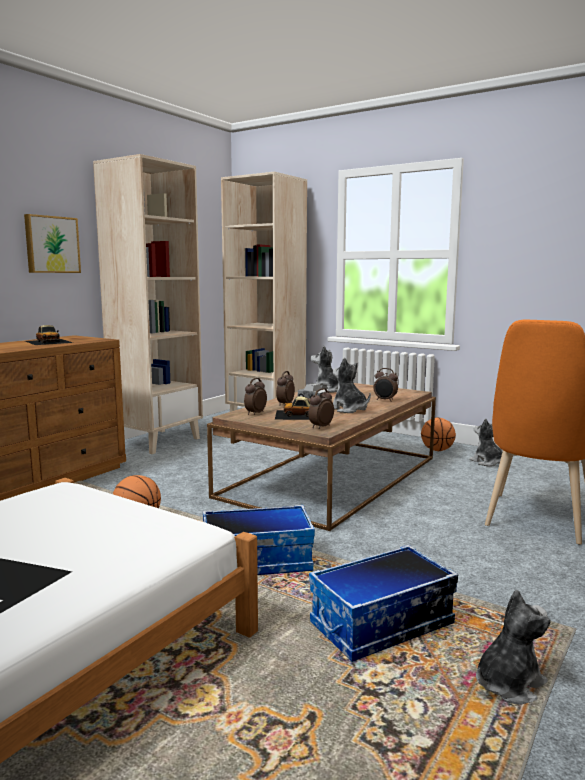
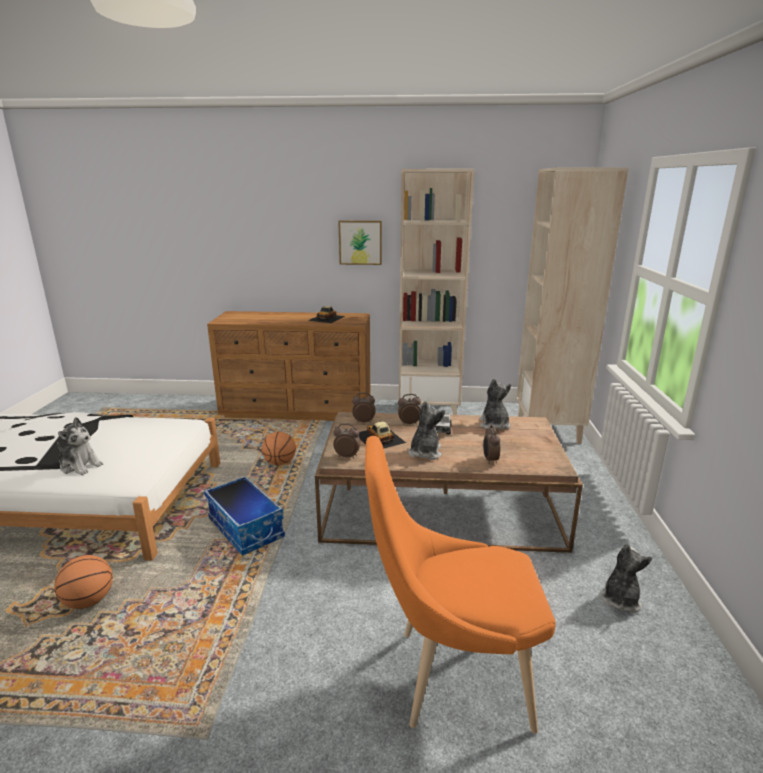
camera: 60 degrees right, 10 degrees up
storage box [309,545,458,662] -> none
basketball [421,417,456,451] -> basketball moved to [54,555,113,609]
plush toy [476,589,550,704] -> plush toy moved to [57,417,103,475]

